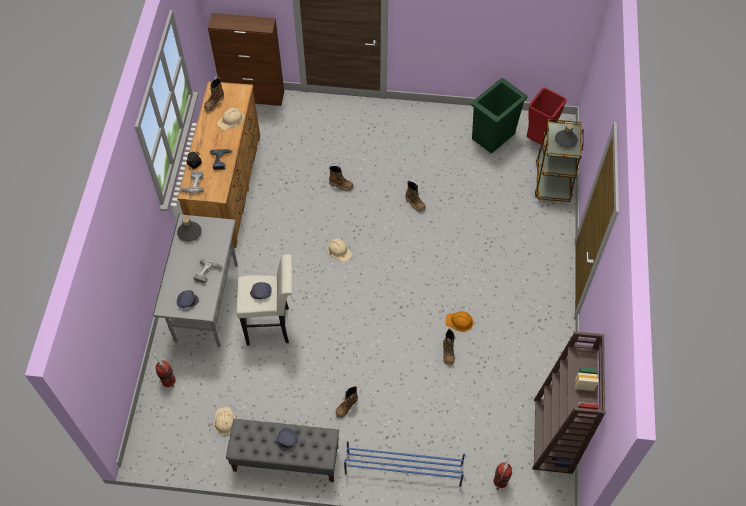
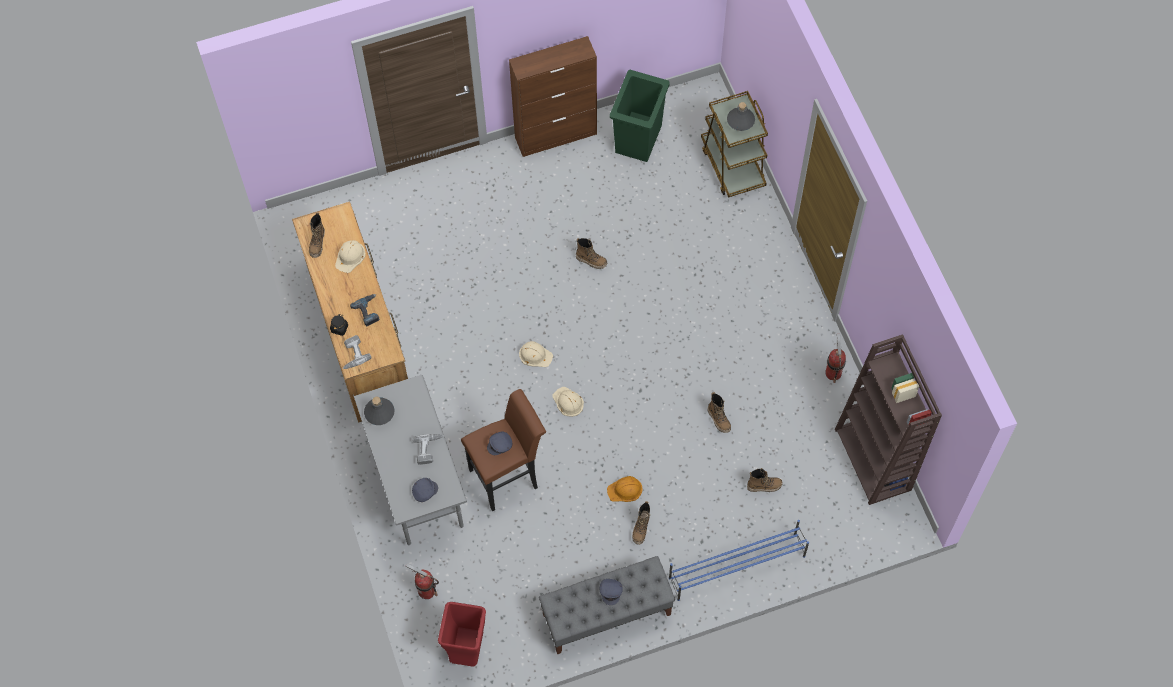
camera: 25 degrees left, 5 degrees up
brown cabinet [208,13,284,106] -> brown cabinet moved to [509,36,597,157]
beige hard hat [214,407,236,435] -> beige hard hat moved to [552,387,584,417]
white stool [237,254,293,345] -> brown stool [461,389,546,511]
boot [329,166,354,191] -> boot moved to [747,469,783,492]
orange hard hat [445,311,474,332] -> orange hard hat moved to [607,476,643,502]
fire extinguisher [494,451,513,490] -> fire extinguisher moved to [825,334,846,383]
red trash can [527,88,567,144] -> red trash can moved to [438,602,486,667]

